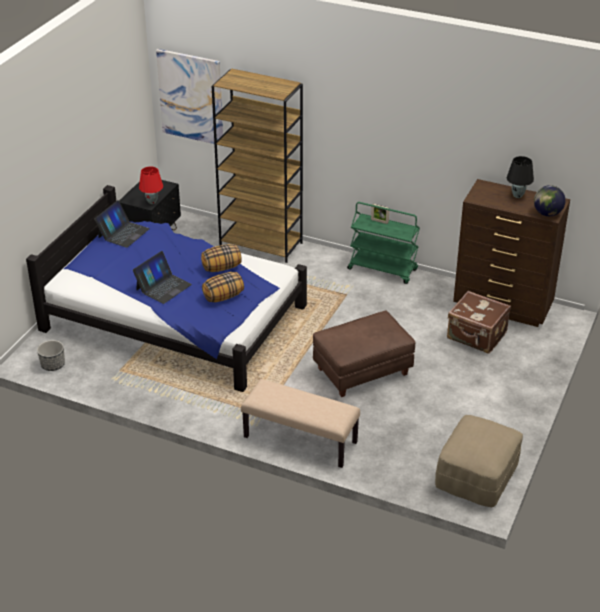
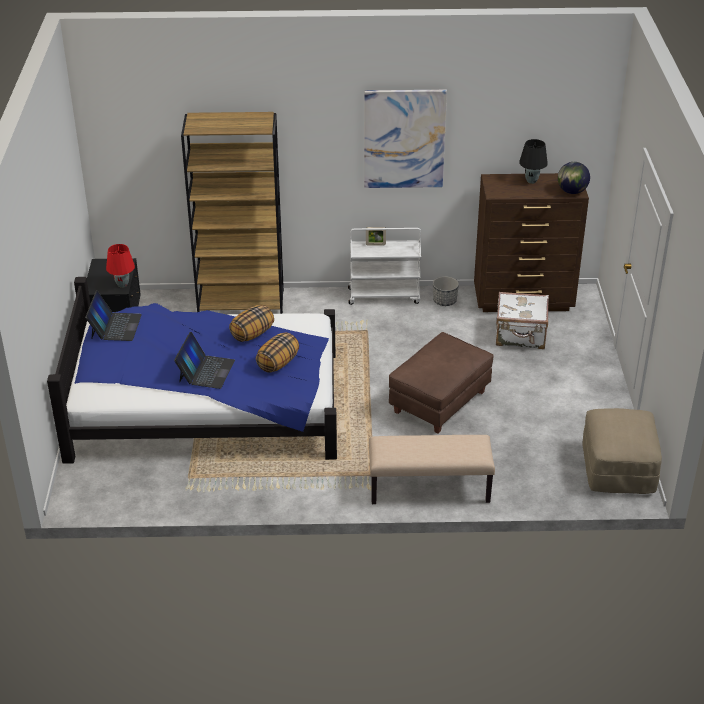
camera: 25 degrees left, 0 degrees up
planter [37,340,65,371] -> planter moved to [433,276,459,306]
picture [156,49,223,146] -> picture moved to [364,90,447,188]
green cart [347,202,420,284] -> white cart [348,228,421,305]
brown suitcase [447,291,511,354] -> white suitcase [496,292,549,349]

